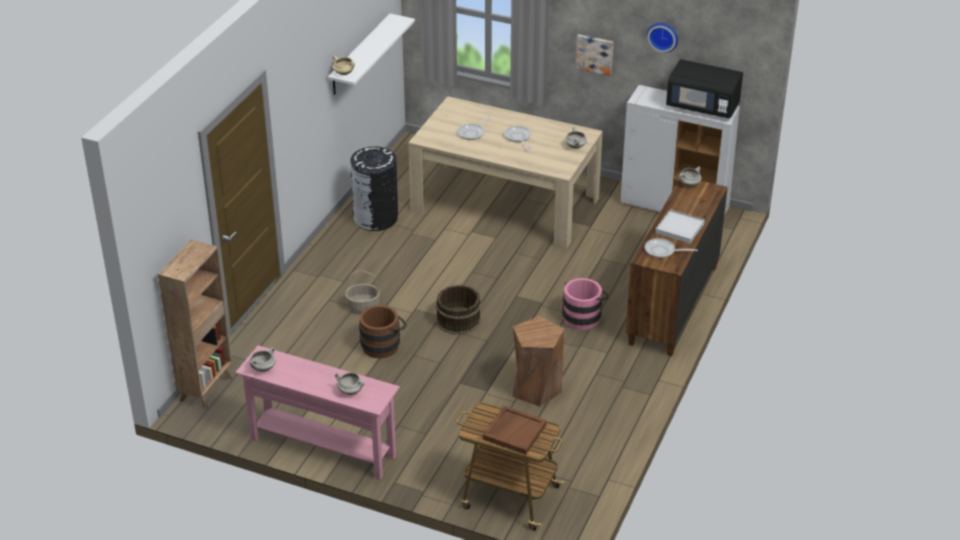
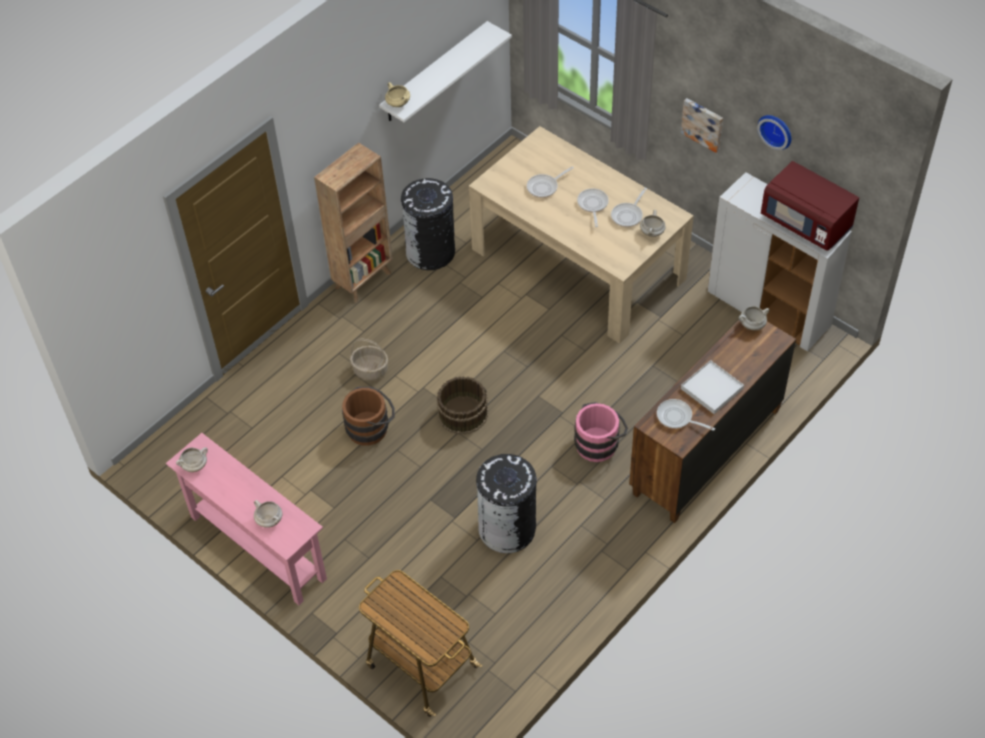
camera: 20 degrees right, 15 degrees up
brown bookcase [158,239,232,409] -> brown bookcase moved to [314,142,393,303]
brown tray [483,406,547,455] -> none
brown stool [512,316,564,407] -> black trash can [476,454,537,553]
black microwave [666,59,743,118] -> red microwave [761,161,859,250]
none -> frying pan [611,187,647,227]

